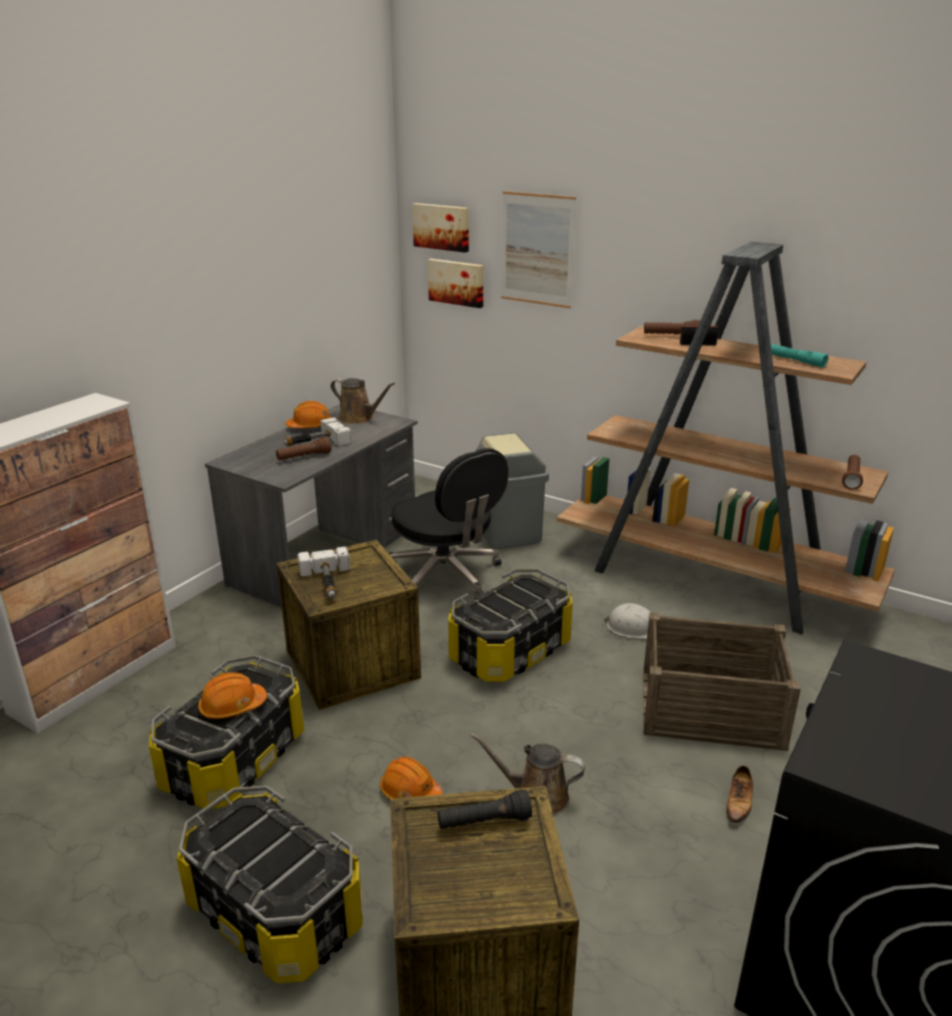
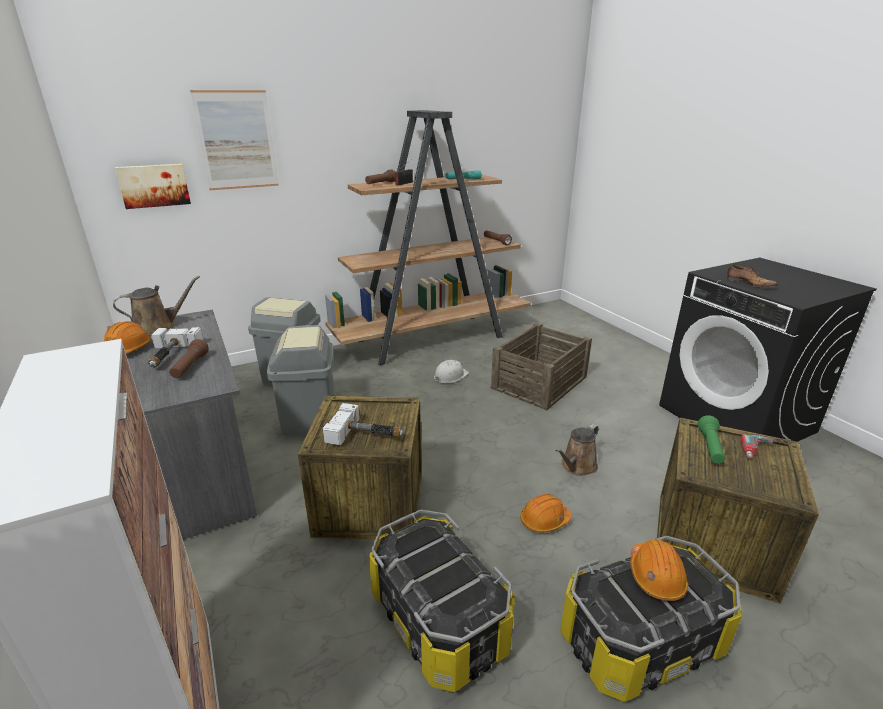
camera: 60 degrees left, 0 degrees up
orange hard hat [198,672,267,719] -> orange hard hat moved to [630,539,688,601]
black office chair [388,448,508,598] -> grey trash can [267,325,335,436]
picture [412,203,469,253] -> none
black flashlight [438,789,532,829] -> green flashlight [698,415,725,464]
storage box [448,569,573,682] -> none
shoe [726,765,753,827] -> shoe moved to [727,264,778,288]
none -> power drill [740,434,785,458]

